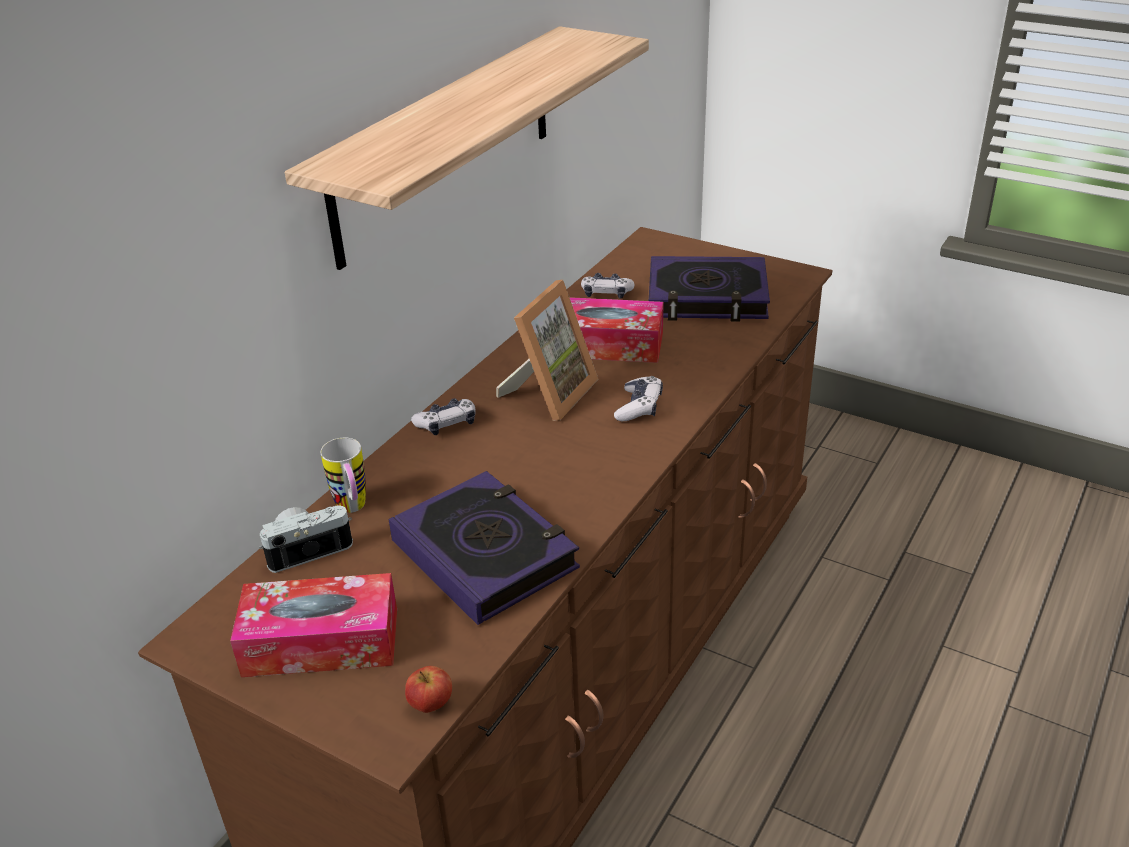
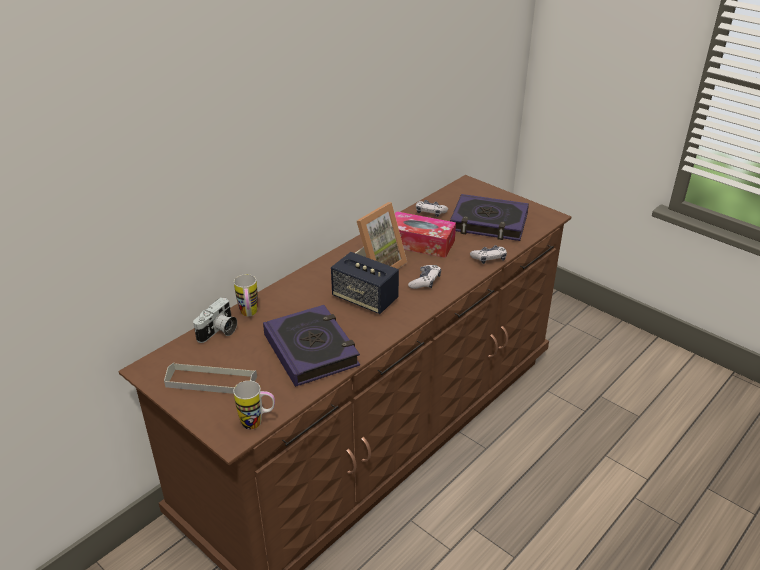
camera: 10 degrees right, 0 degrees up
tissue box [230,573,397,677] -> grey tray [164,363,257,394]
camera [259,506,353,573] -> camera turned 135 degrees clockwise [193,297,237,343]
shelf [285,26,649,270] -> none
apple [405,666,452,713] -> mug [233,380,275,430]
game controller [411,398,476,435] -> game controller moved to [470,245,507,264]
none -> speaker [331,252,399,314]

